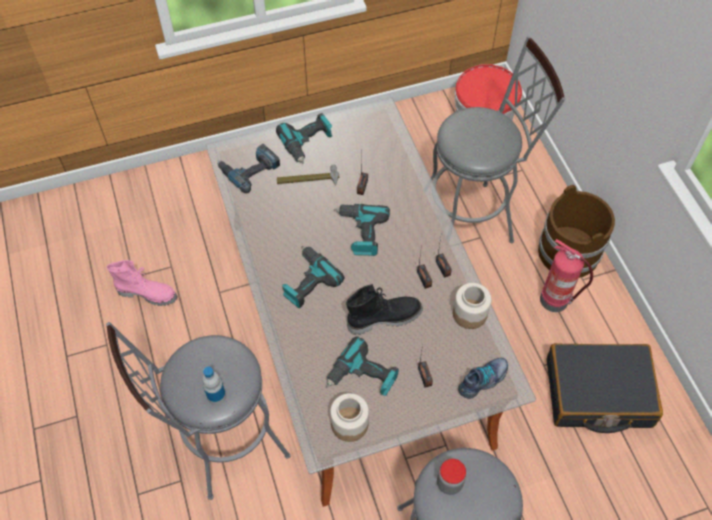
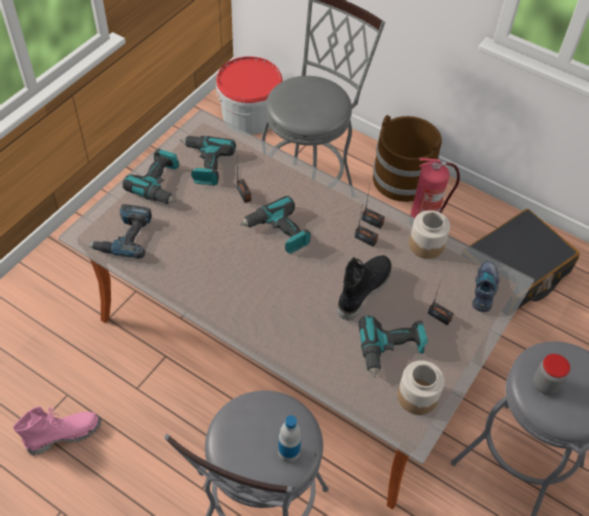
camera: 40 degrees left, 5 degrees down
hammer [277,164,339,185] -> none
power drill [282,246,344,308] -> power drill moved to [180,136,236,186]

